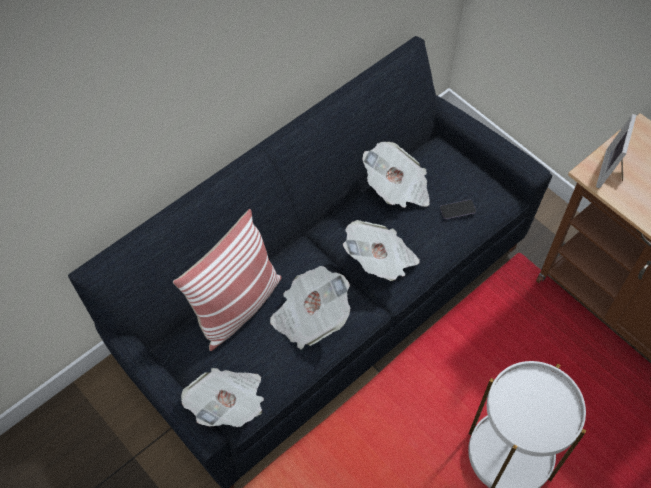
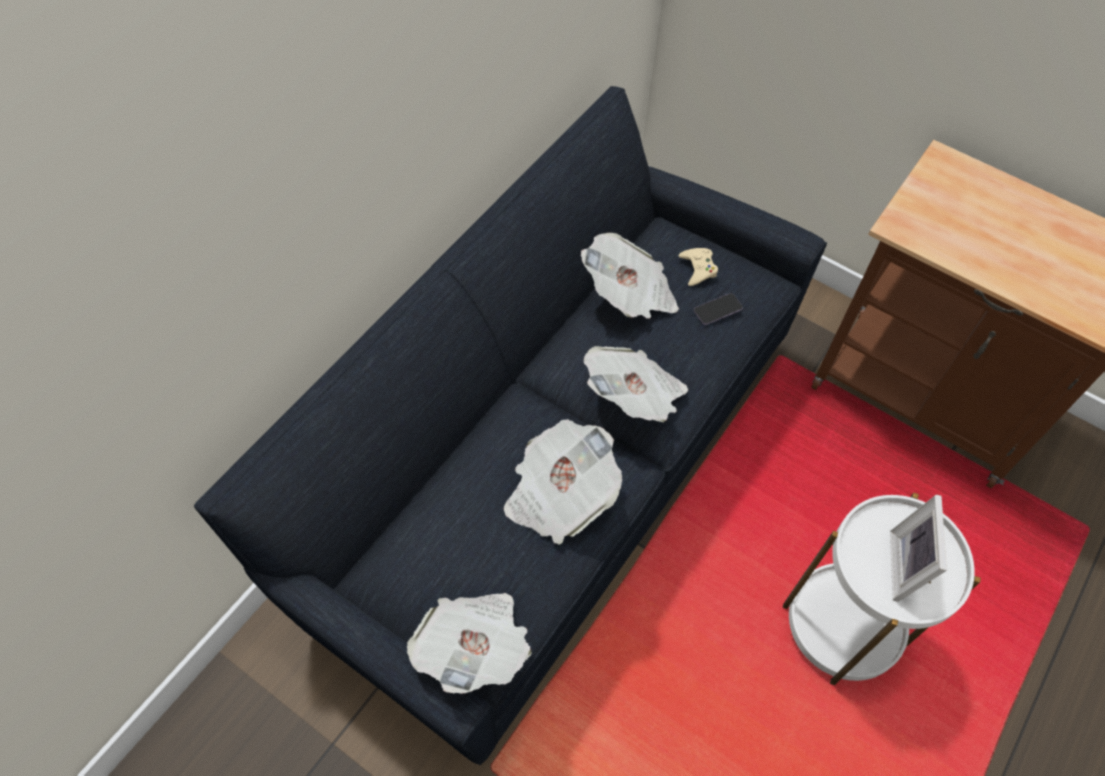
camera: 15 degrees left, 0 degrees up
pillow [173,209,282,351] -> none
picture frame [596,114,637,189] -> picture frame moved to [890,495,947,602]
none -> beige game controller [679,248,718,286]

